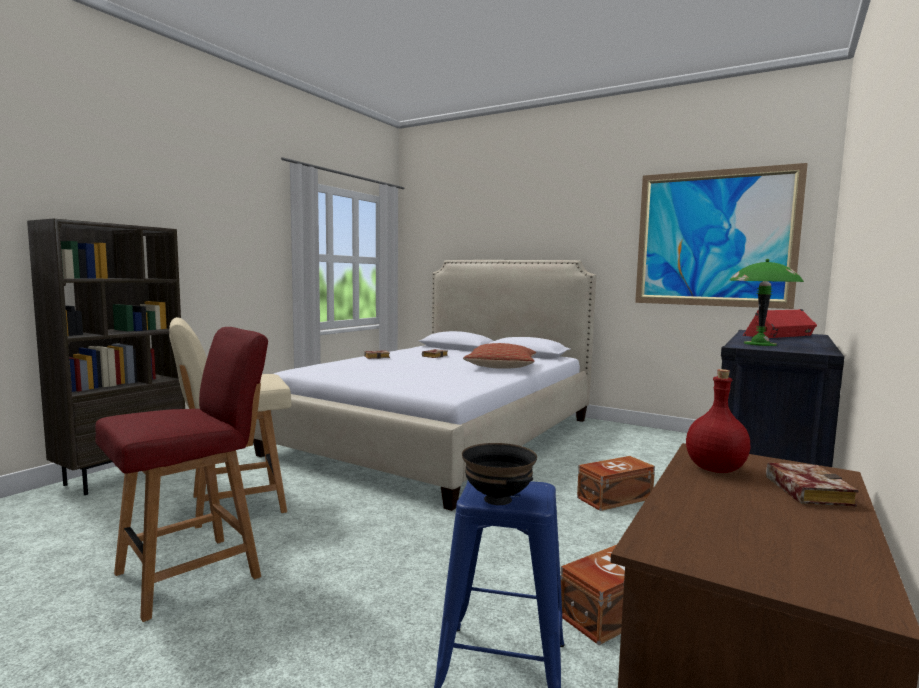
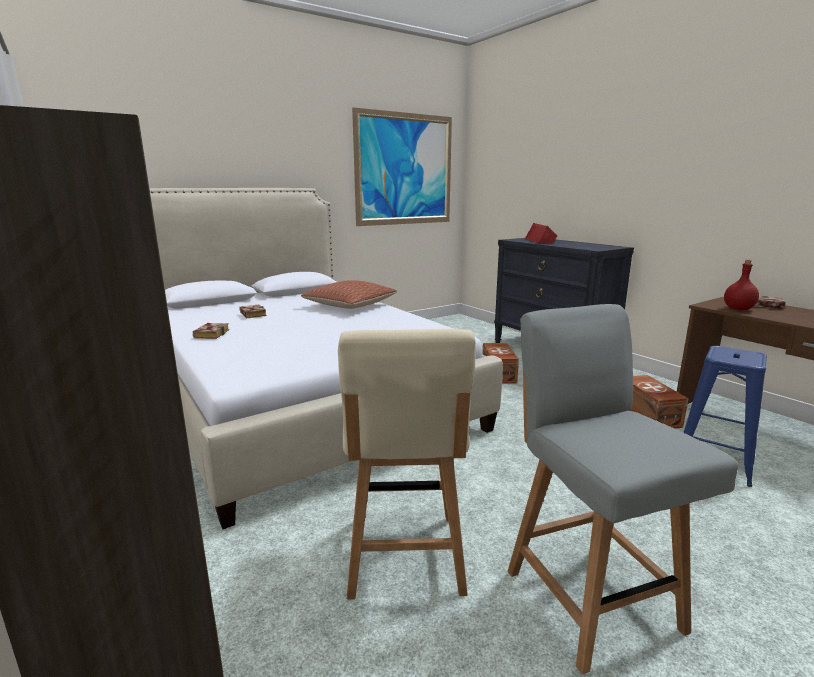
camera: 65 degrees left, 10 degrees up
red chair [95,327,268,622] -> grey chair [508,304,738,674]
black bowl [462,443,537,505] -> none
green table lamp [729,259,804,346] -> none

